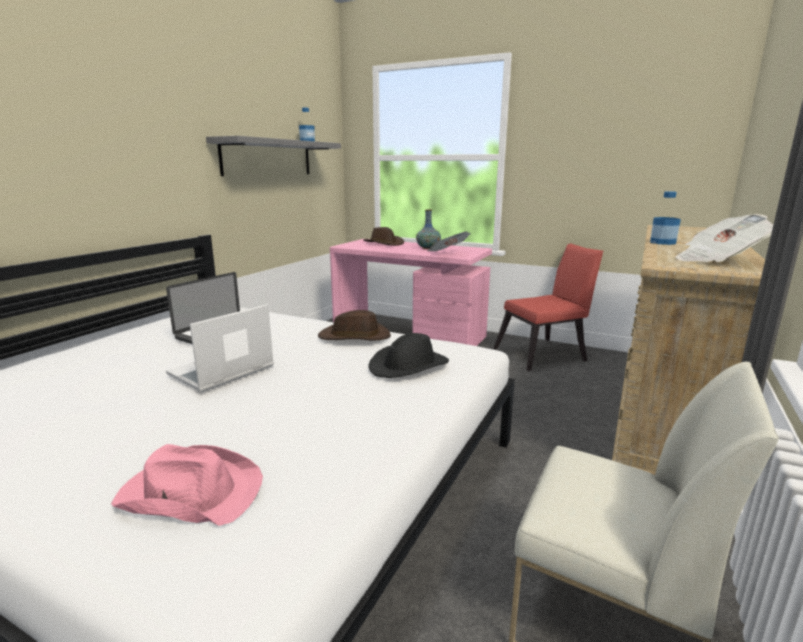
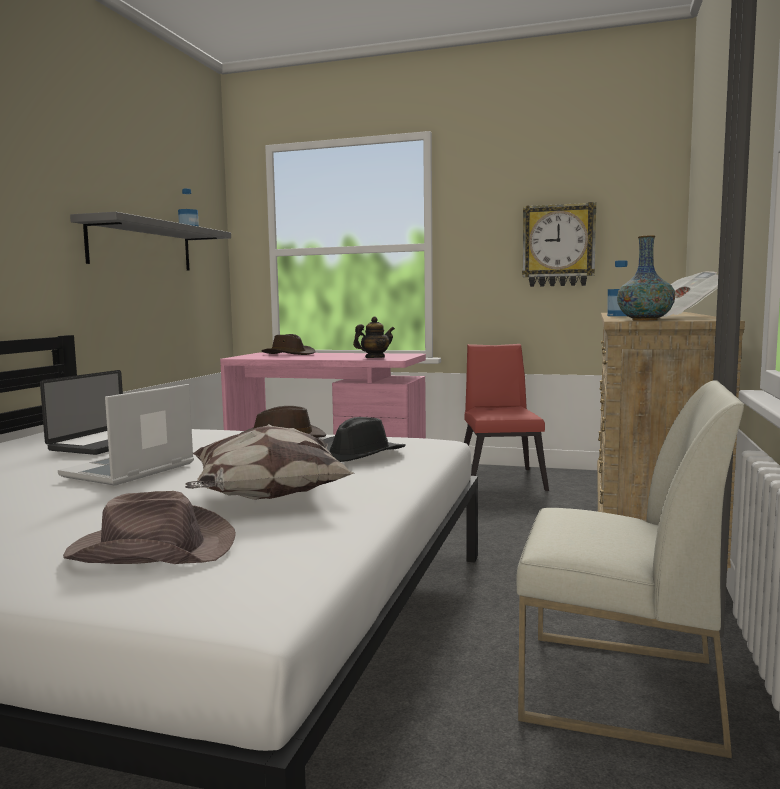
camera: 10 degrees left, 10 degrees down
pink hat [111,444,263,526] -> brown hat [63,491,236,564]
vase [416,210,441,249] -> vase moved to [617,235,675,321]
newspaper [427,231,470,252] -> teapot [353,317,395,358]
red chair [493,244,603,371] -> red chair turned 60 degrees counterclockwise [464,344,549,491]
none -> pillow [185,424,356,500]
none -> wall clock [522,202,596,287]

